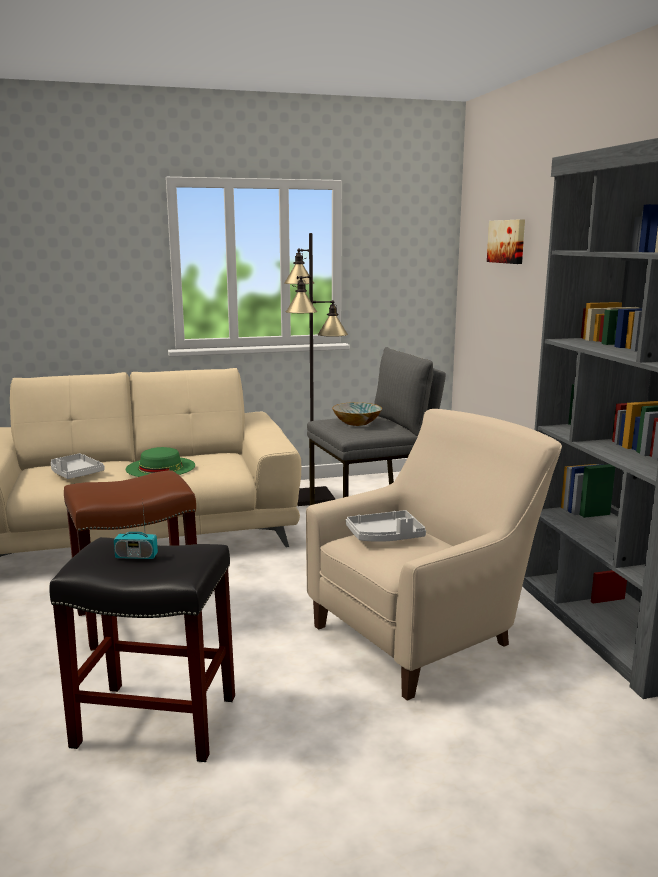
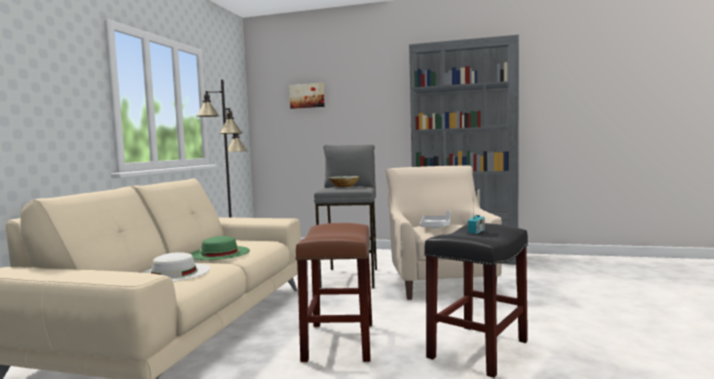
camera: 60 degrees left, 10 degrees down
grey tray [51,453,105,479] -> white hat [141,252,210,282]

